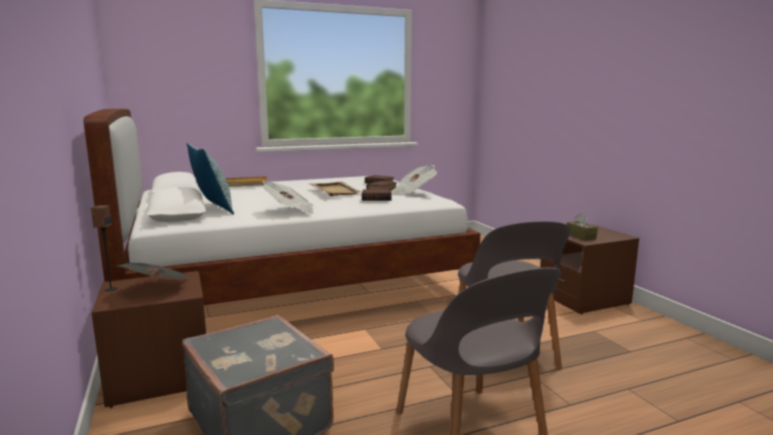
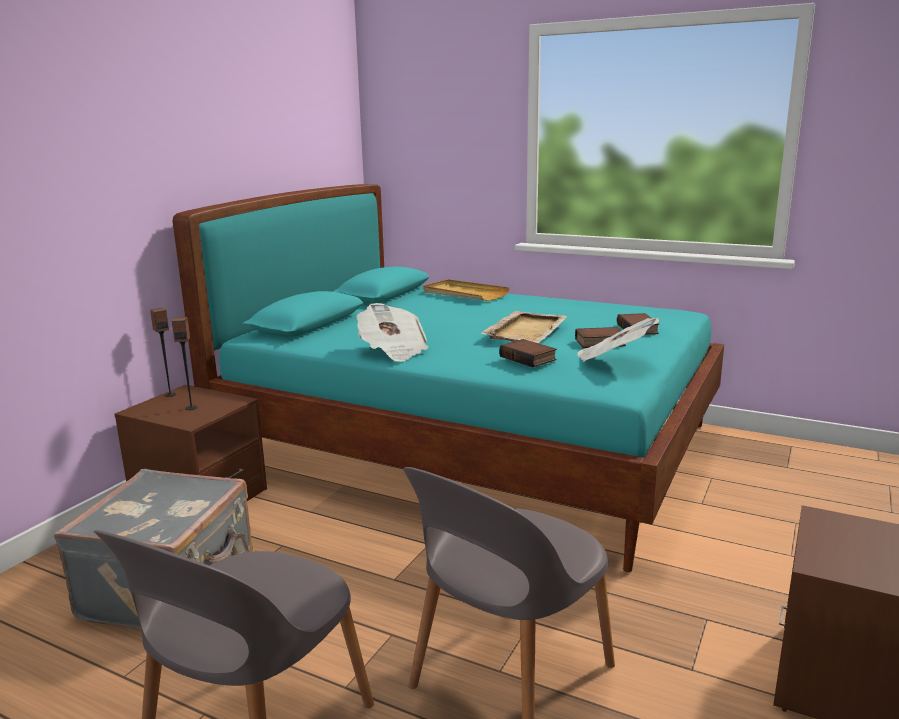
camera: 50 degrees right, 5 degrees up
white bed [84,109,480,305] -> turquoise bed [173,184,724,572]
newspaper [117,263,189,279] -> speaker [172,317,198,410]
pillow [187,143,234,215] -> none
brown tissue box [567,213,598,241] -> none

